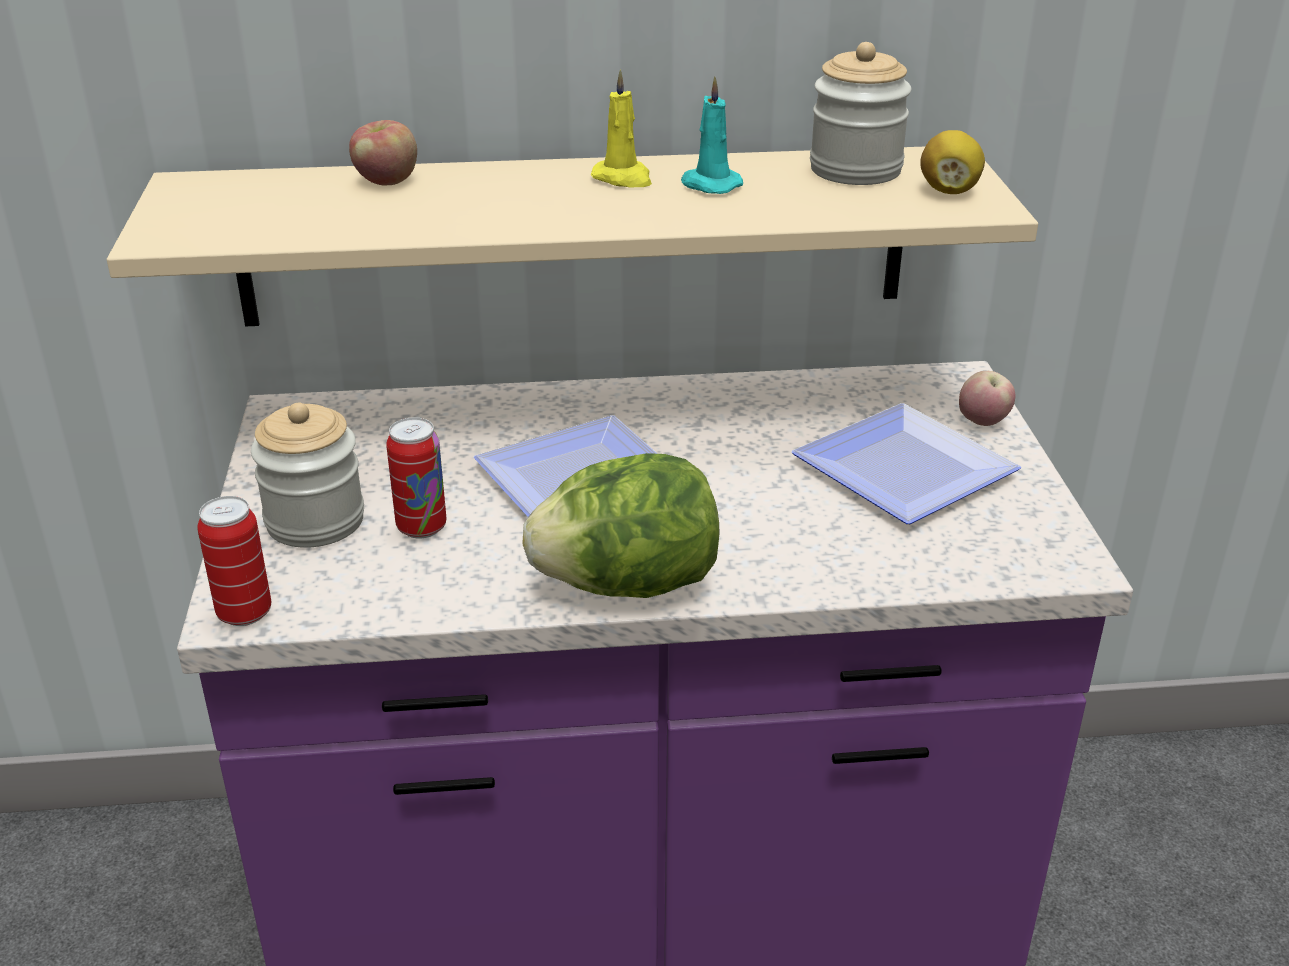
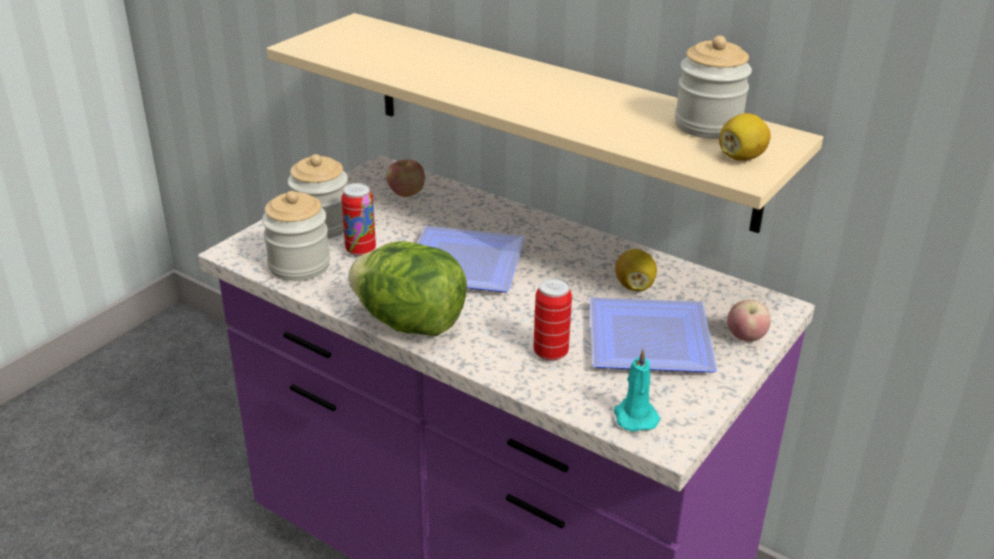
camera: 40 degrees right, 0 degrees up
can [197,496,271,626] -> can moved to [534,278,572,361]
apple [349,120,417,185] -> apple moved to [386,159,425,197]
yellow candle [591,69,652,187] -> none
turquoise candle [681,76,743,194] -> turquoise candle moved to [614,348,660,432]
none -> jar [262,191,330,281]
none -> lemon [615,249,657,291]

